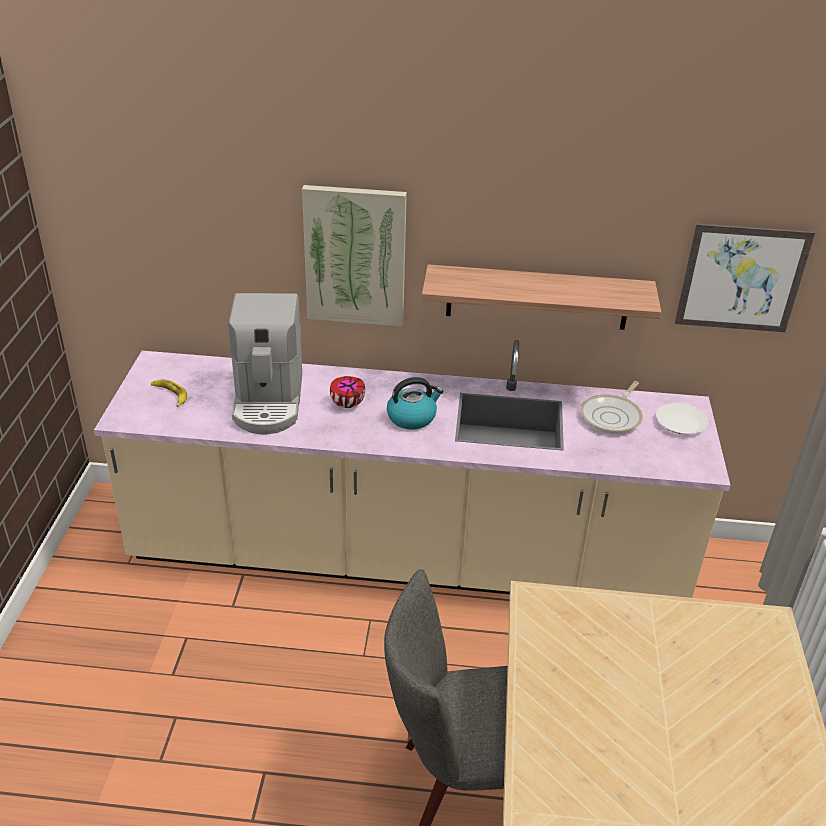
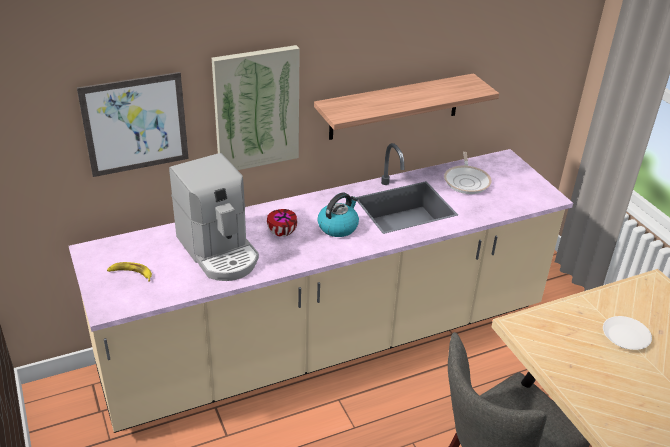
camera: 30 degrees left, 0 degrees up
white plate [656,403,708,435] -> white plate moved to [603,316,652,350]
picture [675,224,815,332] -> picture moved to [77,72,189,177]

